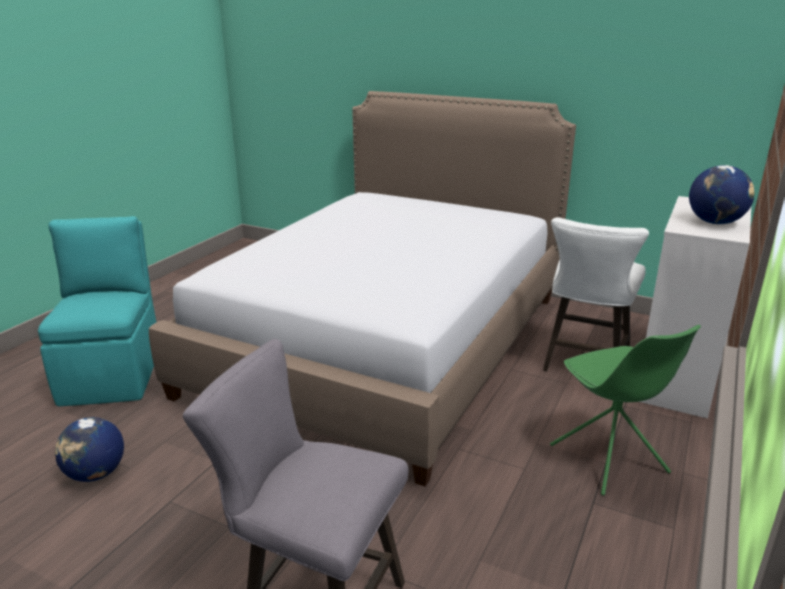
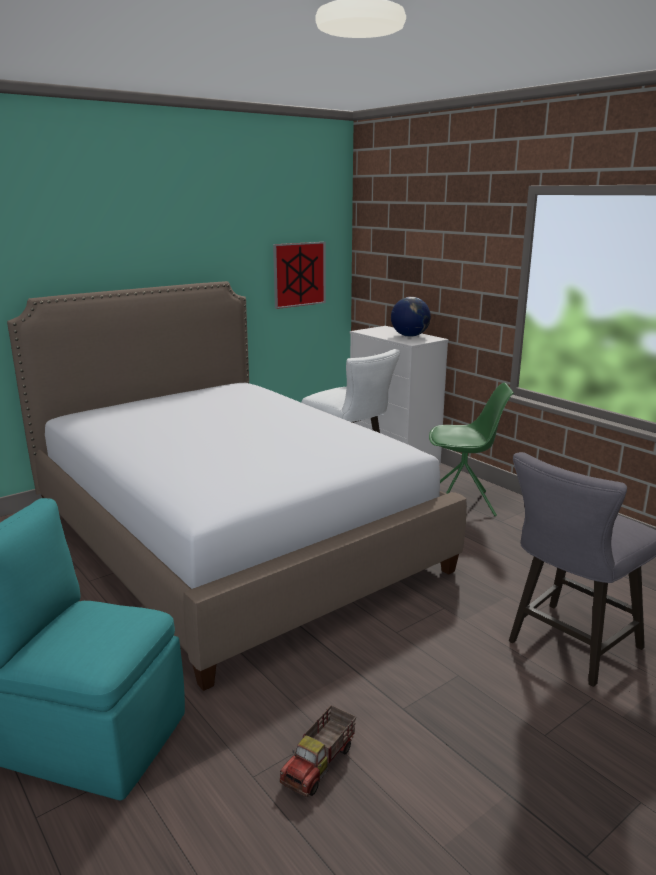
camera: 65 degrees left, 5 degrees down
globe [55,417,124,482] -> toy truck [280,705,356,797]
none -> picture [273,242,326,309]

